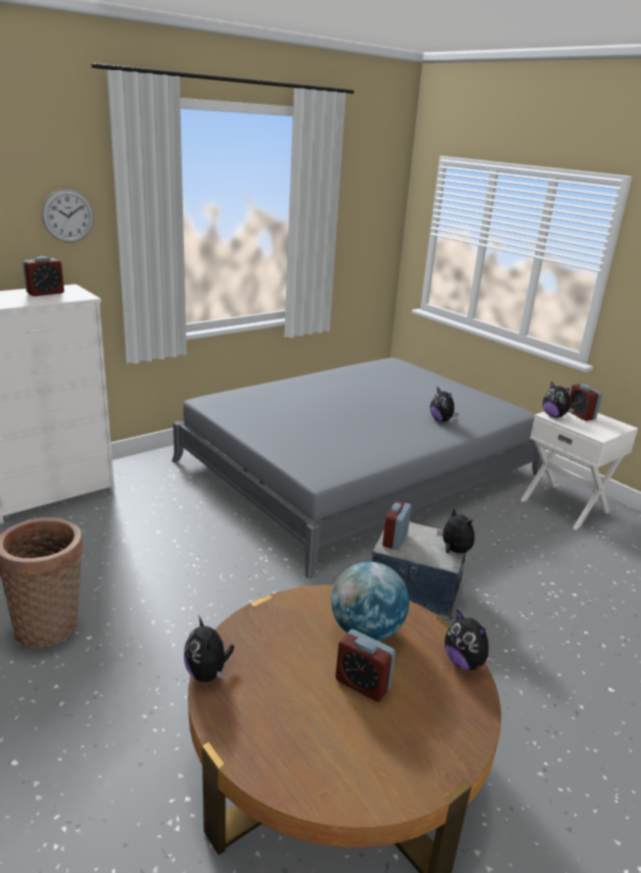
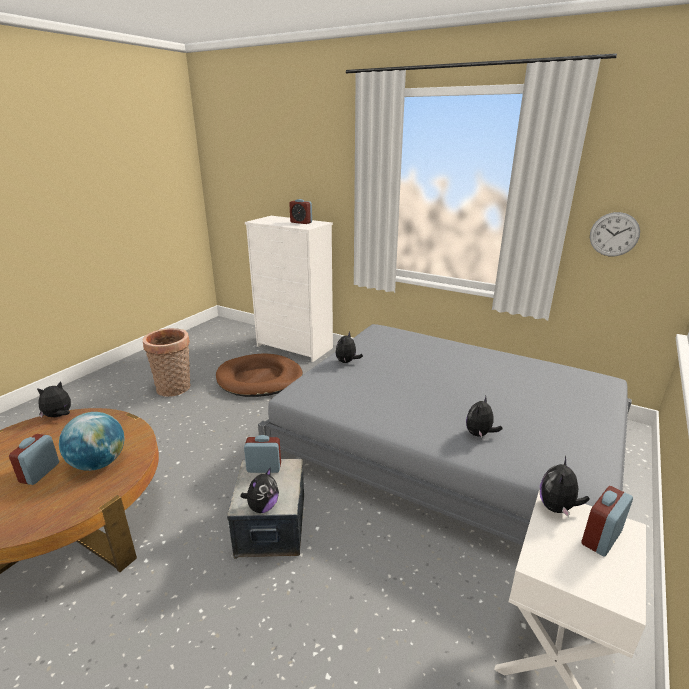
camera: 70 degrees right, 0 degrees up
wall clock [42,189,94,243] -> wall clock moved to [590,212,640,256]
plush toy [445,609,497,670] -> plush toy moved to [336,331,363,363]
none -> brown dog bed [216,353,303,397]

